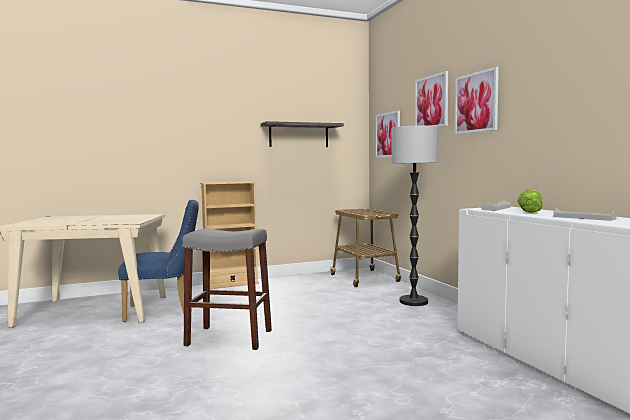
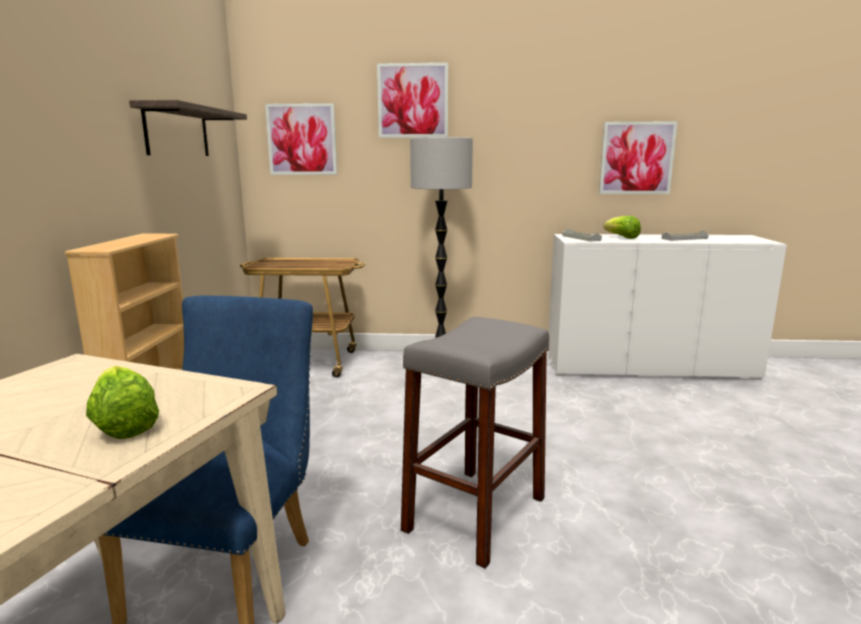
camera: 65 degrees left, 10 degrees up
picture [455,67,499,135] -> picture moved to [599,121,678,194]
none -> lettuce [86,366,159,439]

